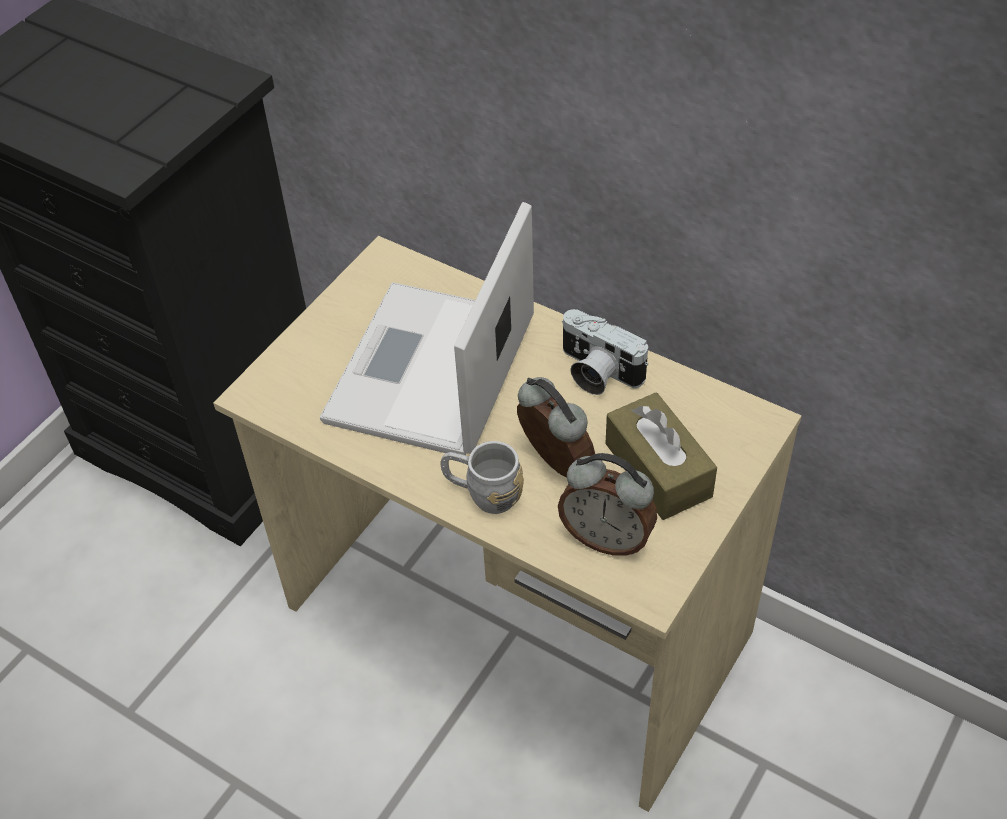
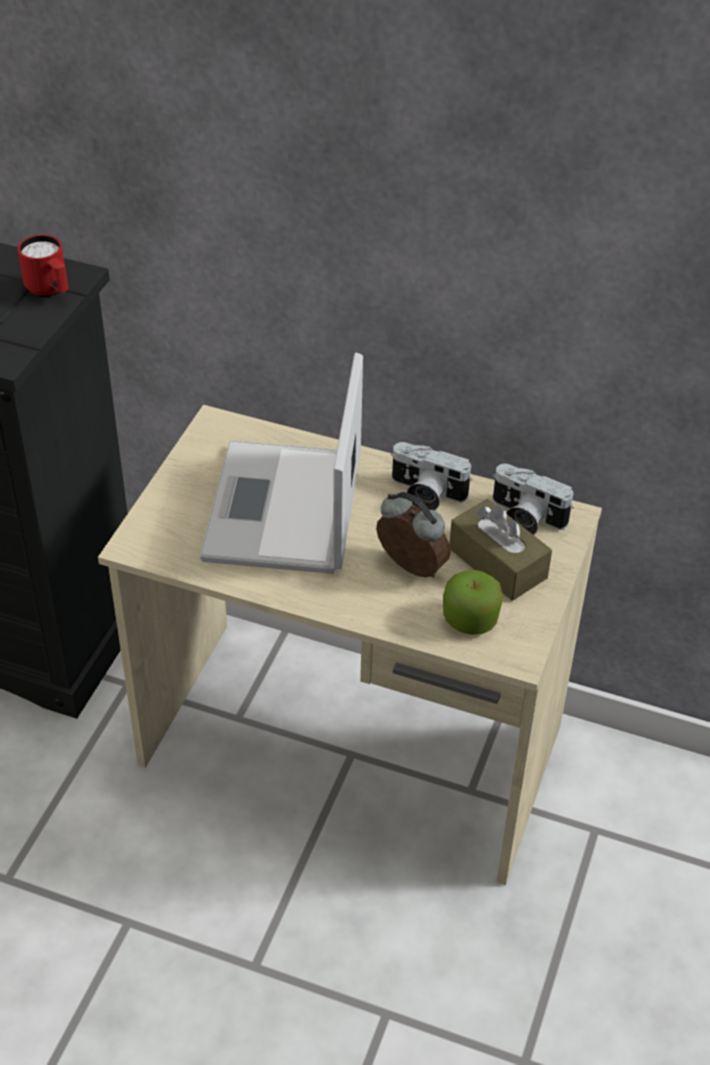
camera: 15 degrees left, 5 degrees down
grey mug [441,441,524,514] -> none
alarm clock [558,453,657,556] -> apple [443,570,503,635]
none -> red mug [18,234,68,297]
none -> camera [493,464,574,535]

